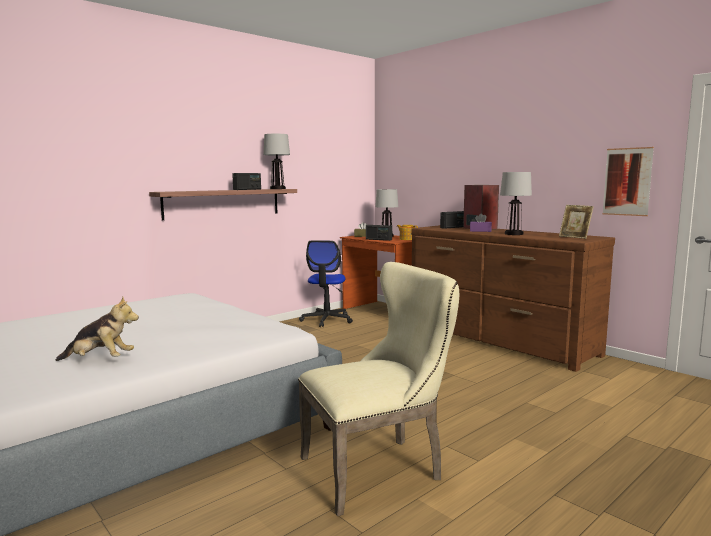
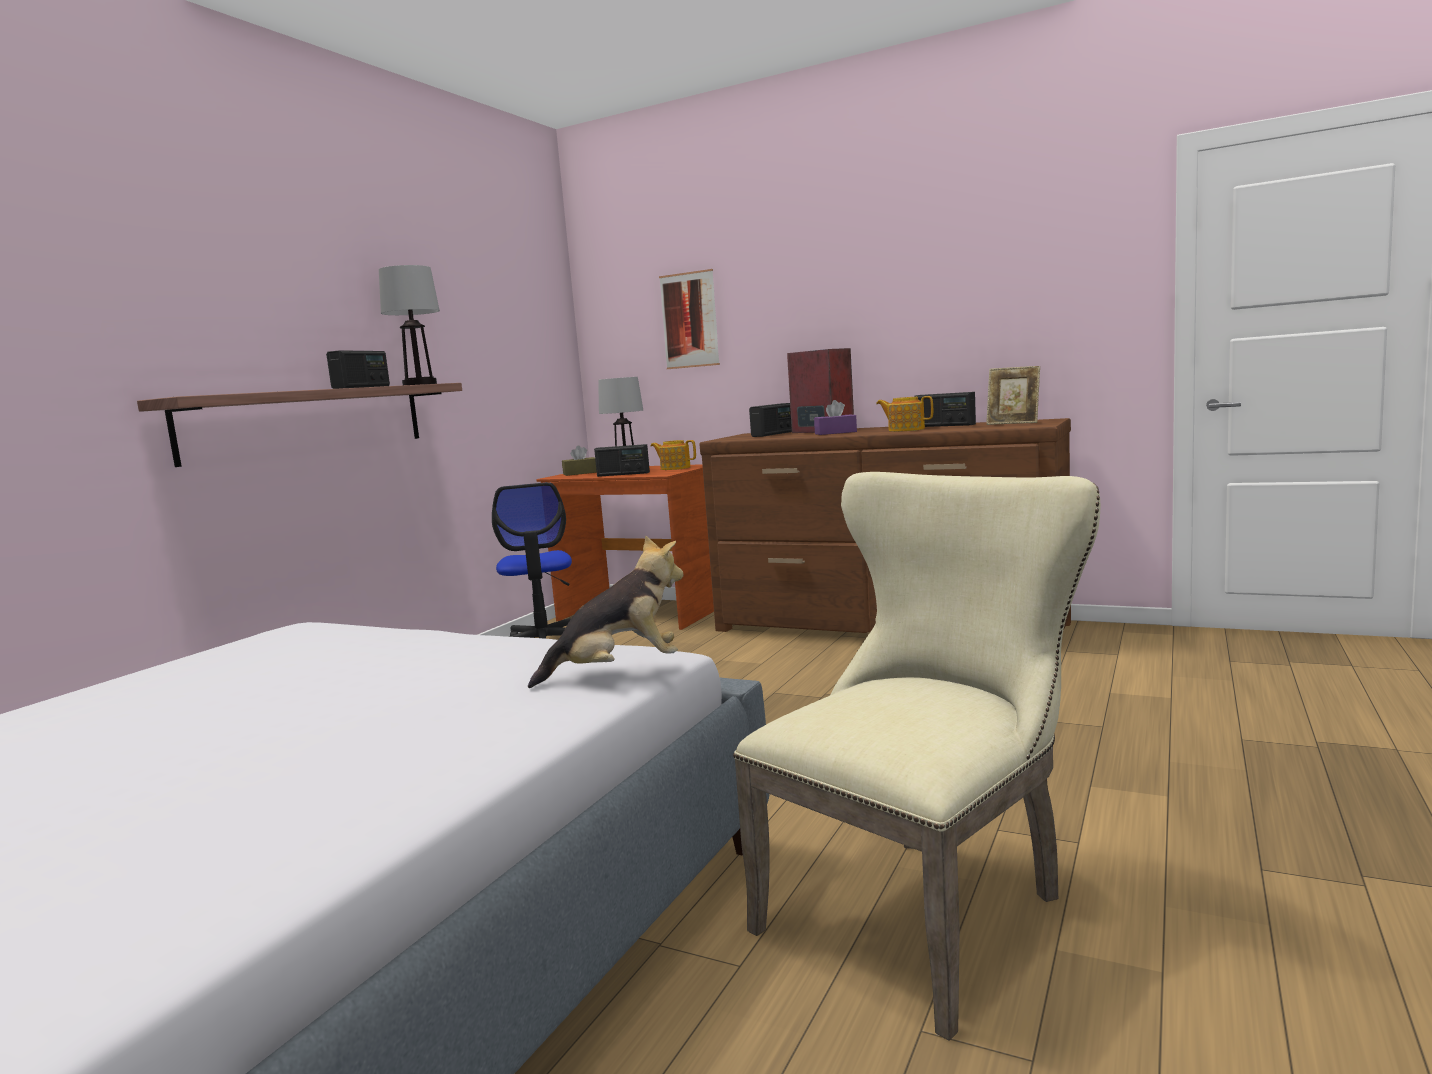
camera: 20 degrees left, 0 degrees up
plush toy [56,297,139,361] -> plush toy moved to [528,536,683,688]
table lamp [500,172,532,235] -> teapot [876,396,933,432]
picture [602,147,654,216] -> picture moved to [659,269,720,369]
none -> radio [914,392,976,427]

